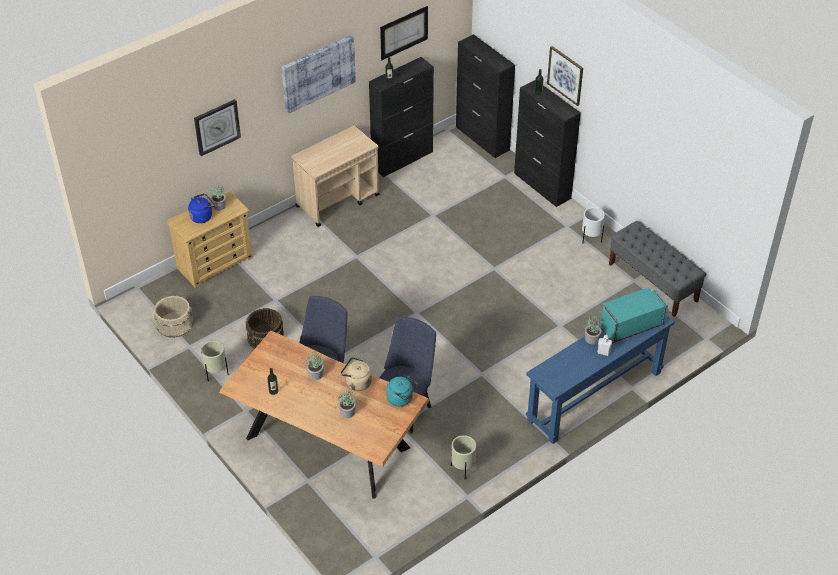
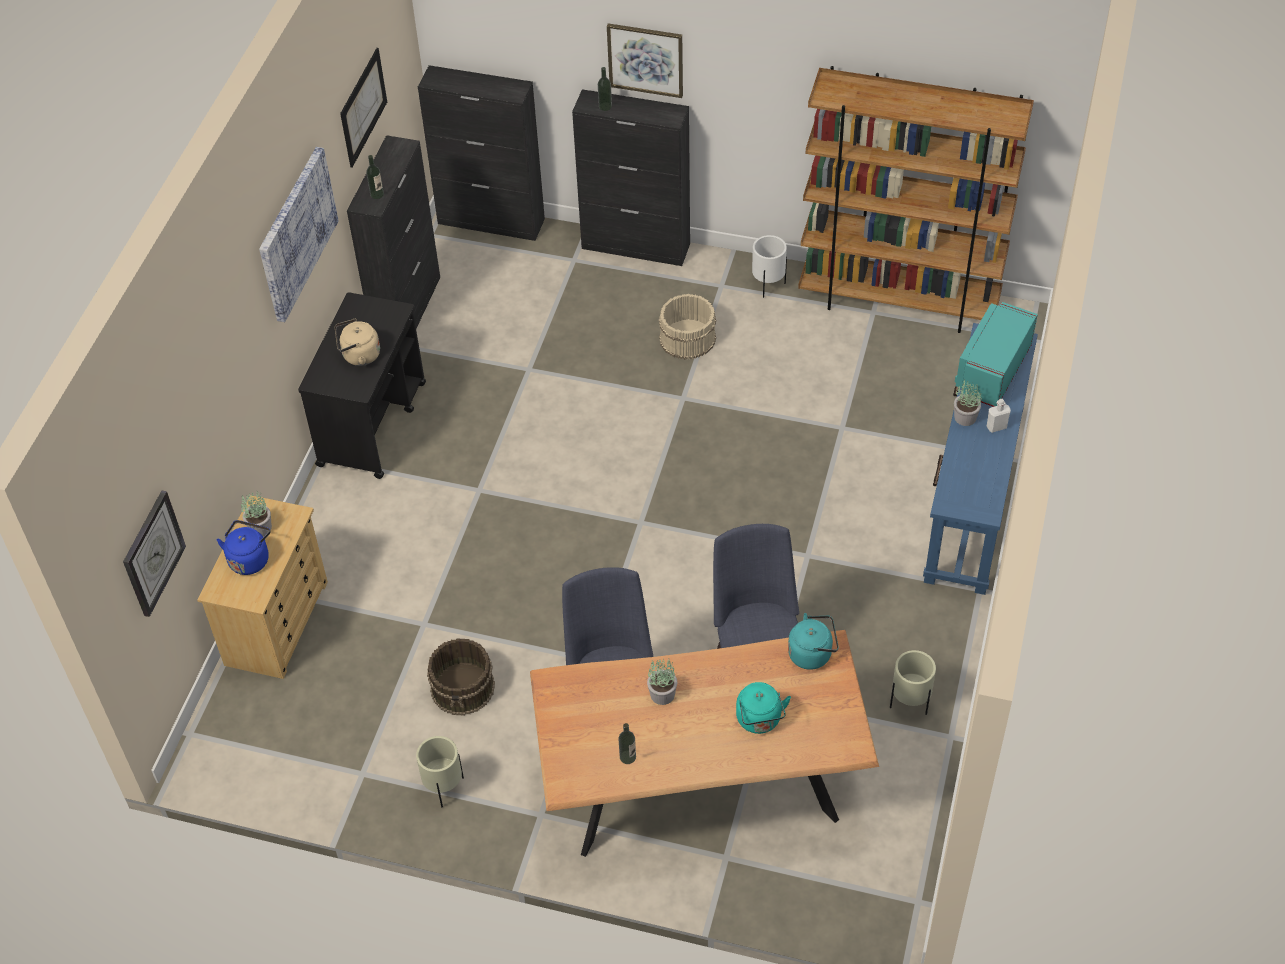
camera: 35 degrees left, 5 degrees up
beige bucket [154,296,194,338] -> beige bucket moved to [659,294,716,360]
wall clock [194,99,241,156] -> wall clock moved to [123,491,186,617]
beige cart [291,125,380,227] -> black cart [298,292,426,479]
potted plant [338,390,356,418] -> turquoise kettle [736,682,791,734]
beige kettle [341,357,372,391] -> beige kettle moved to [335,319,380,366]
grey bench [609,221,706,317] -> brown bookcase [798,66,1034,333]

